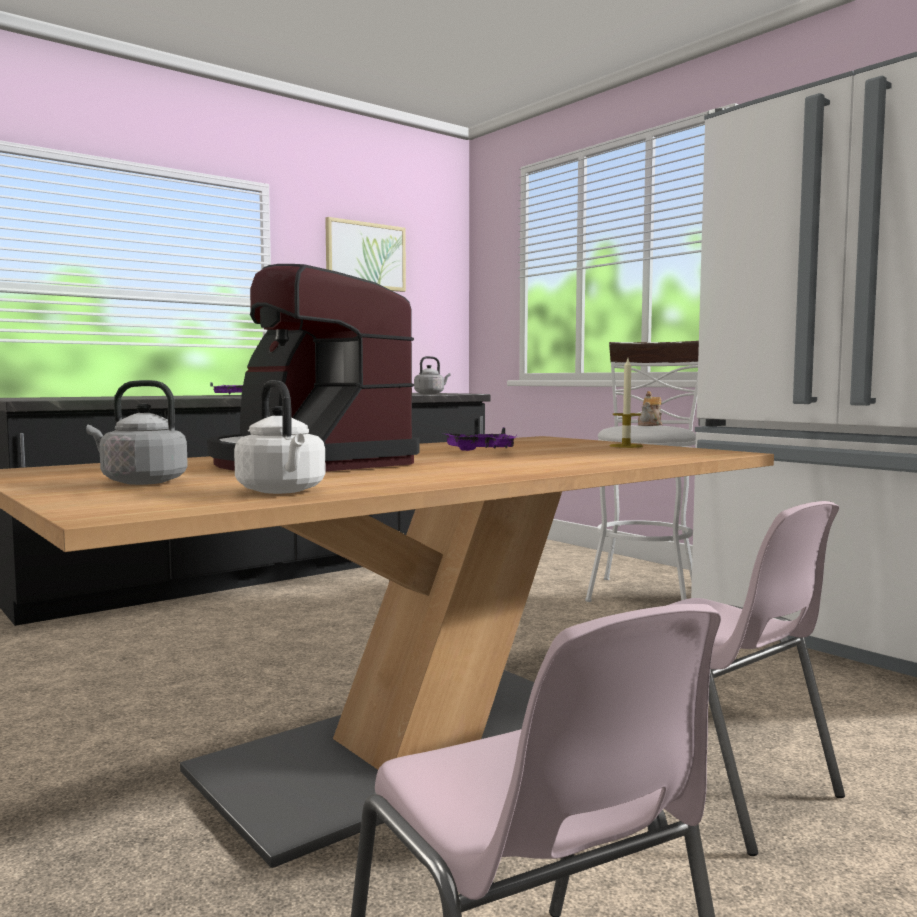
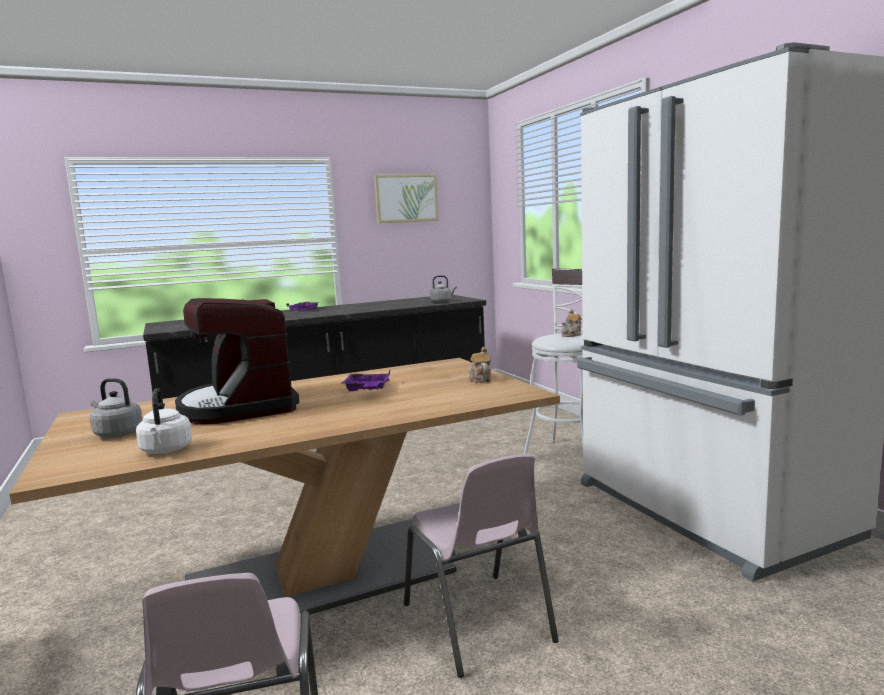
camera: 15 degrees right, 5 degrees up
candle [609,359,643,448] -> teapot [469,346,491,383]

